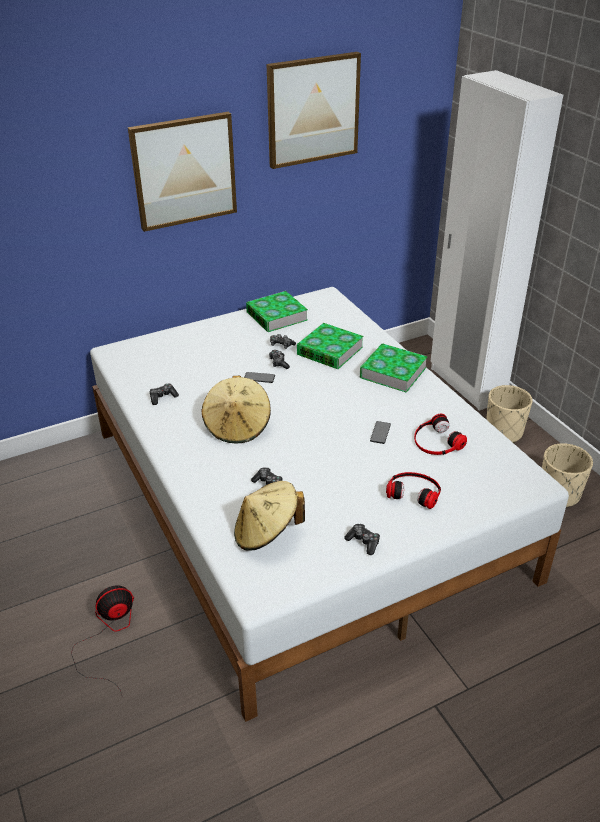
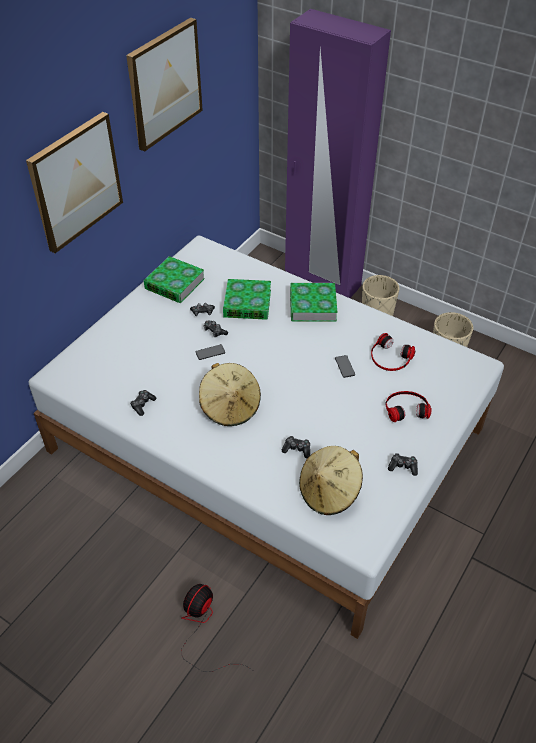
camera: 30 degrees left, 10 degrees up
white wardrobe [431,70,563,411] -> purple wardrobe [285,9,391,298]

